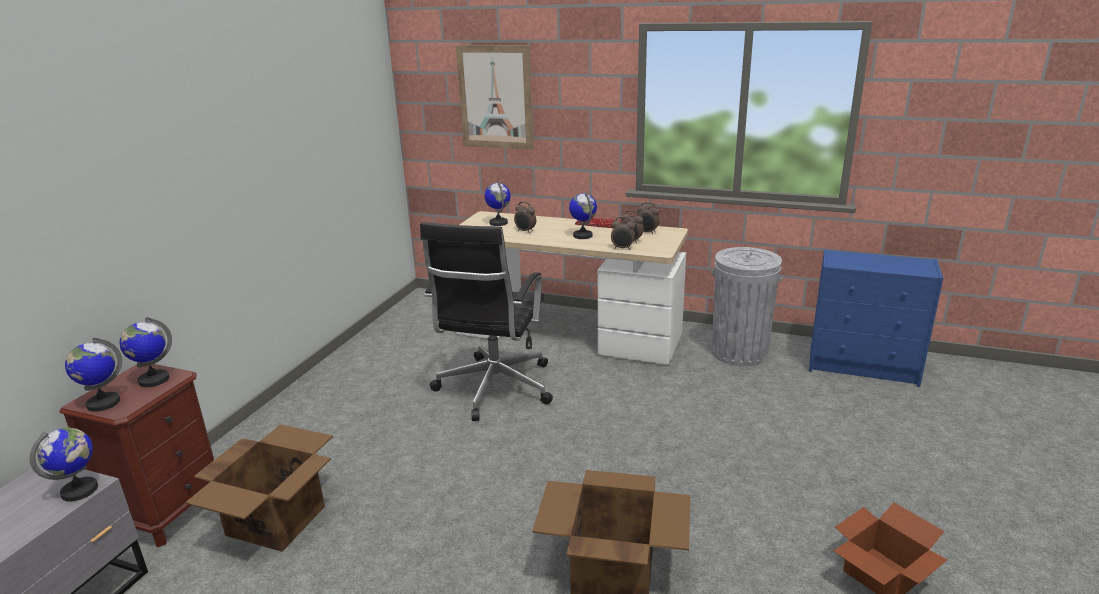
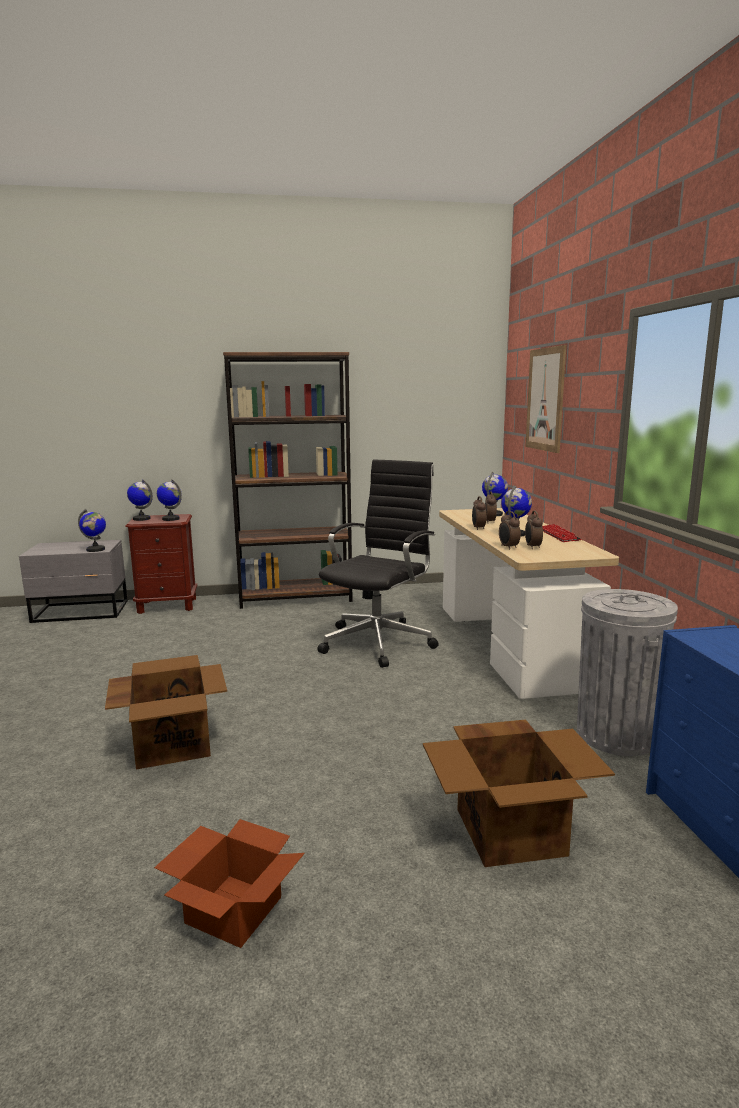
camera: 60 degrees right, 10 degrees down
cardboard box [185,424,333,552] -> cardboard box moved to [423,720,615,867]
black office chair [420,222,553,421] -> black office chair turned 135 degrees clockwise [317,459,439,668]
alarm clock [638,202,660,234] -> alarm clock moved to [472,496,487,530]
none -> brown bookcase [223,352,353,609]

